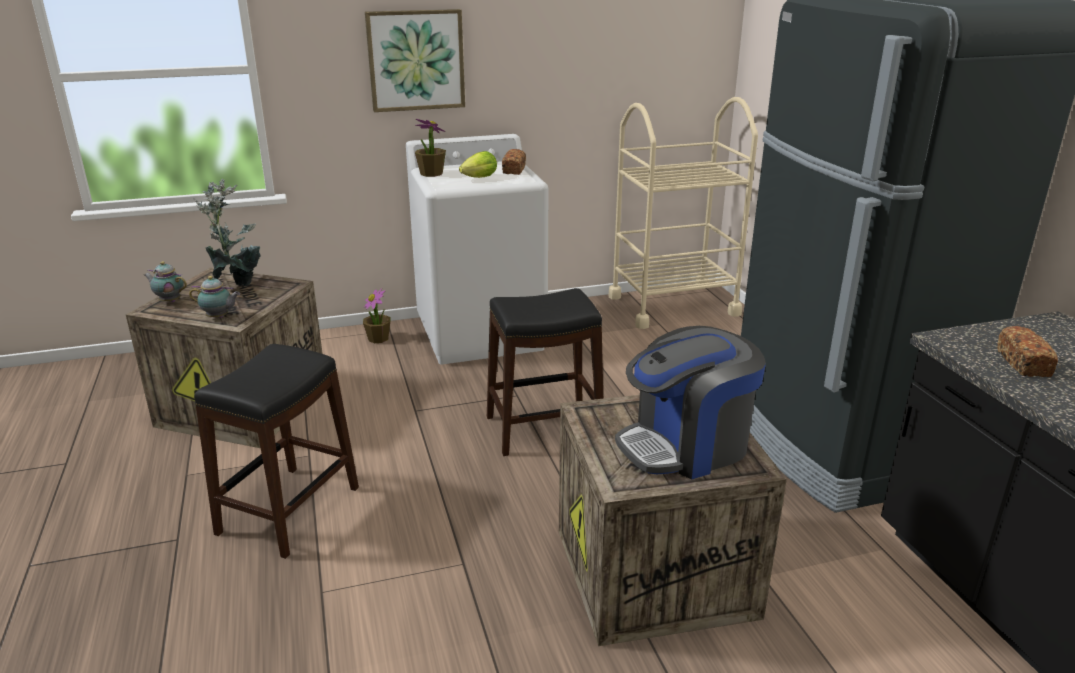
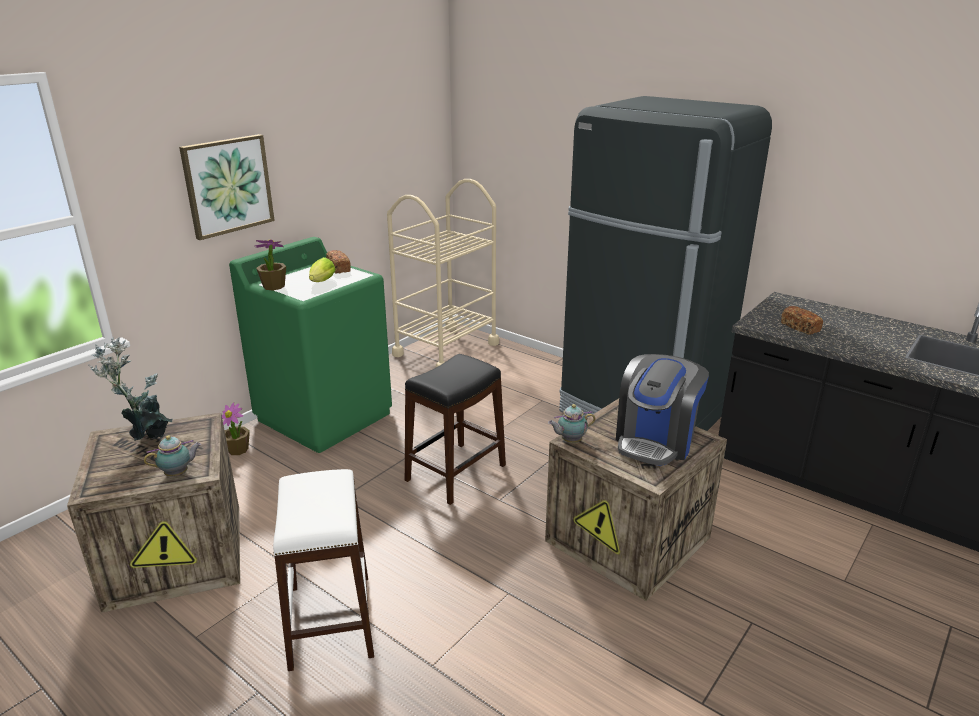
camera: 35 degrees left, 0 degrees up
teapot [144,261,187,302] -> teapot moved to [548,404,596,443]
black stool [194,344,359,559] -> white stool [273,469,374,671]
white washing machine [406,134,549,364] -> green washing machine [229,237,392,453]

